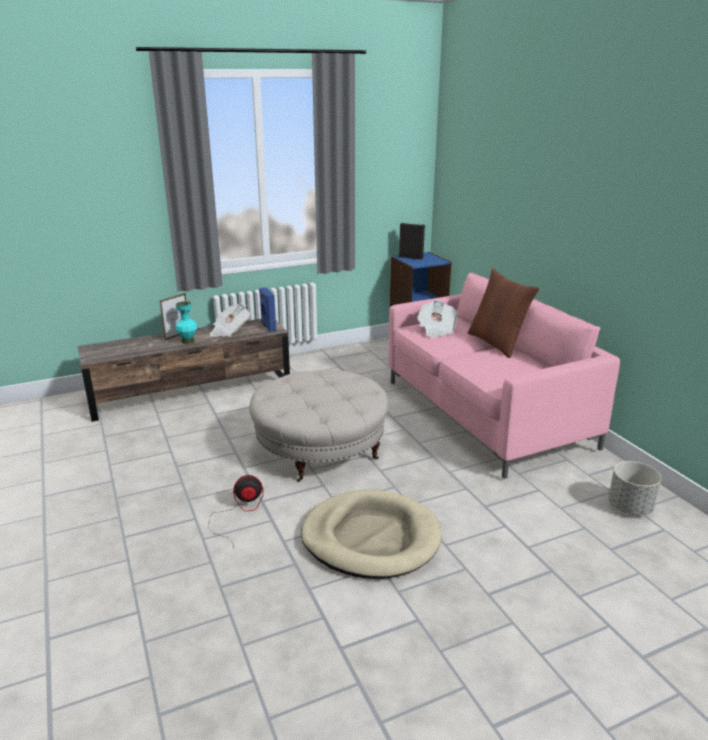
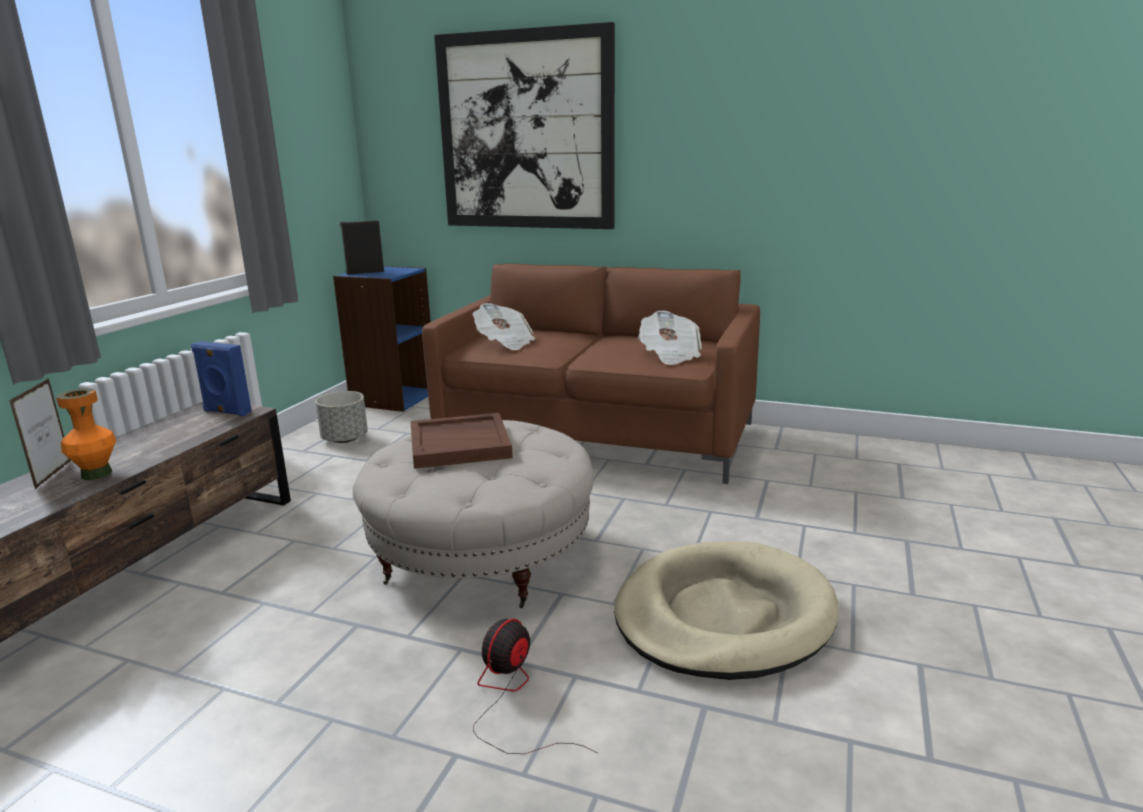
camera: 45 degrees left, 5 degrees down
turquoise vase [175,301,197,344] -> orange vase [56,388,116,480]
newspaper [210,304,250,337] -> newspaper moved to [638,311,701,365]
pink sofa [389,273,620,479] -> brown sofa [422,264,760,484]
brown pillow [468,268,539,358] -> none
grey planter [608,461,661,515] -> grey planter moved to [315,391,368,443]
none -> brown tray [411,413,513,469]
none -> picture [434,22,615,229]

